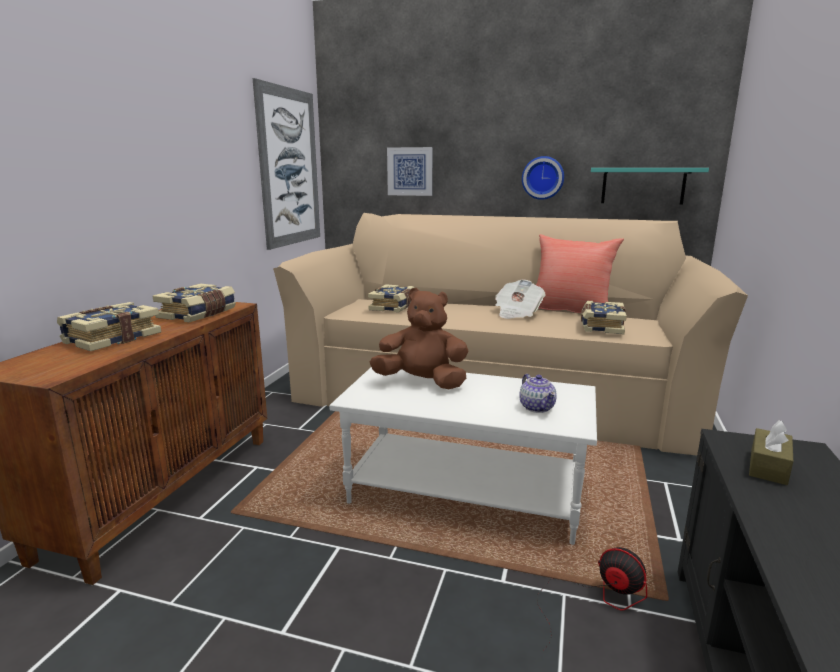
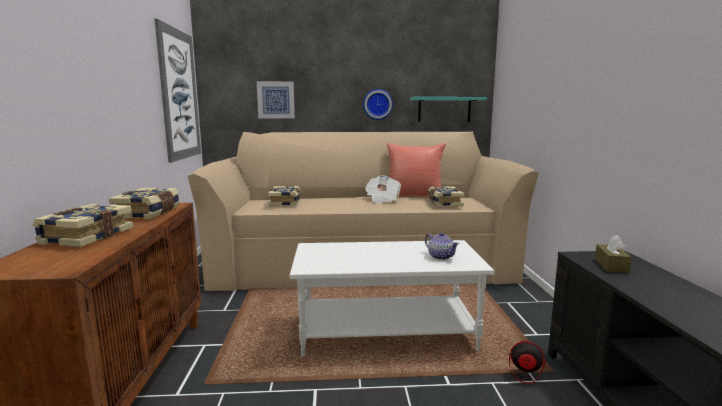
camera: 20 degrees left, 5 degrees down
brown plush toy [370,288,468,389] -> none

